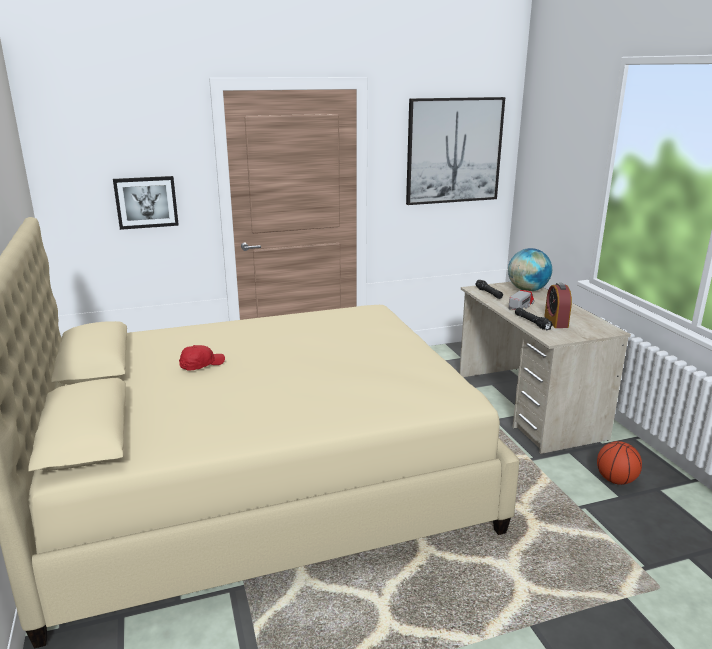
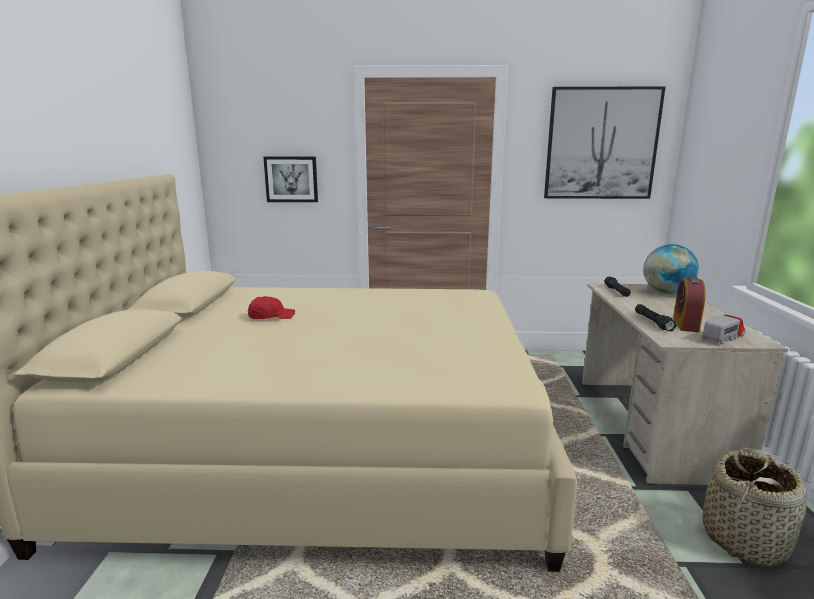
camera: 20 degrees right, 5 degrees down
toy truck [508,290,534,310] -> toy truck moved to [702,315,745,345]
basketball [597,441,642,485] -> basket [702,448,807,568]

